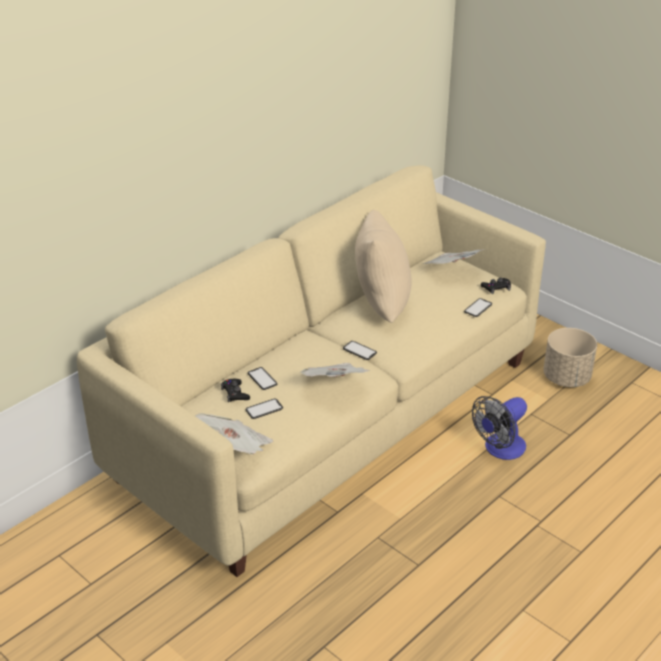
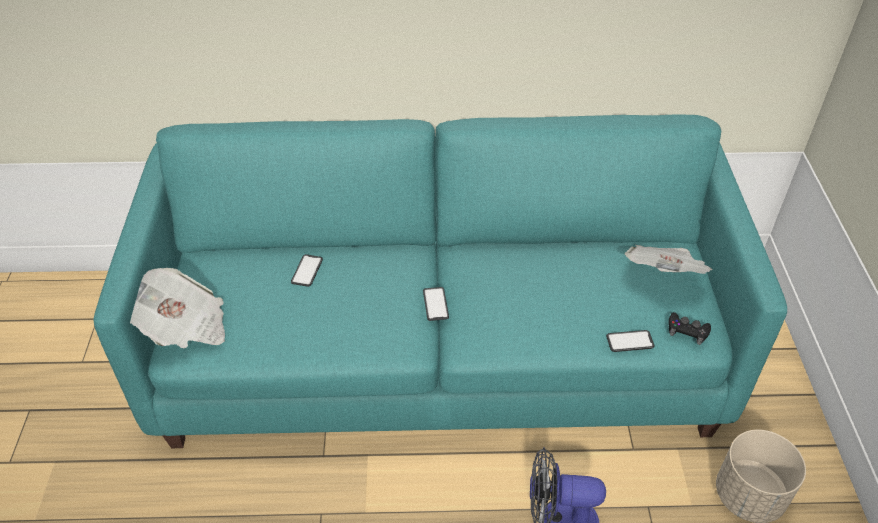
camera: 45 degrees right, 10 degrees up
beige sofa [77,165,546,577] -> turquoise sofa [93,114,787,448]
black game controller [221,379,250,402] -> none
phone [245,399,283,419] -> none
newspaper [300,363,370,377] -> none
beige pillow [355,210,412,323] -> none

